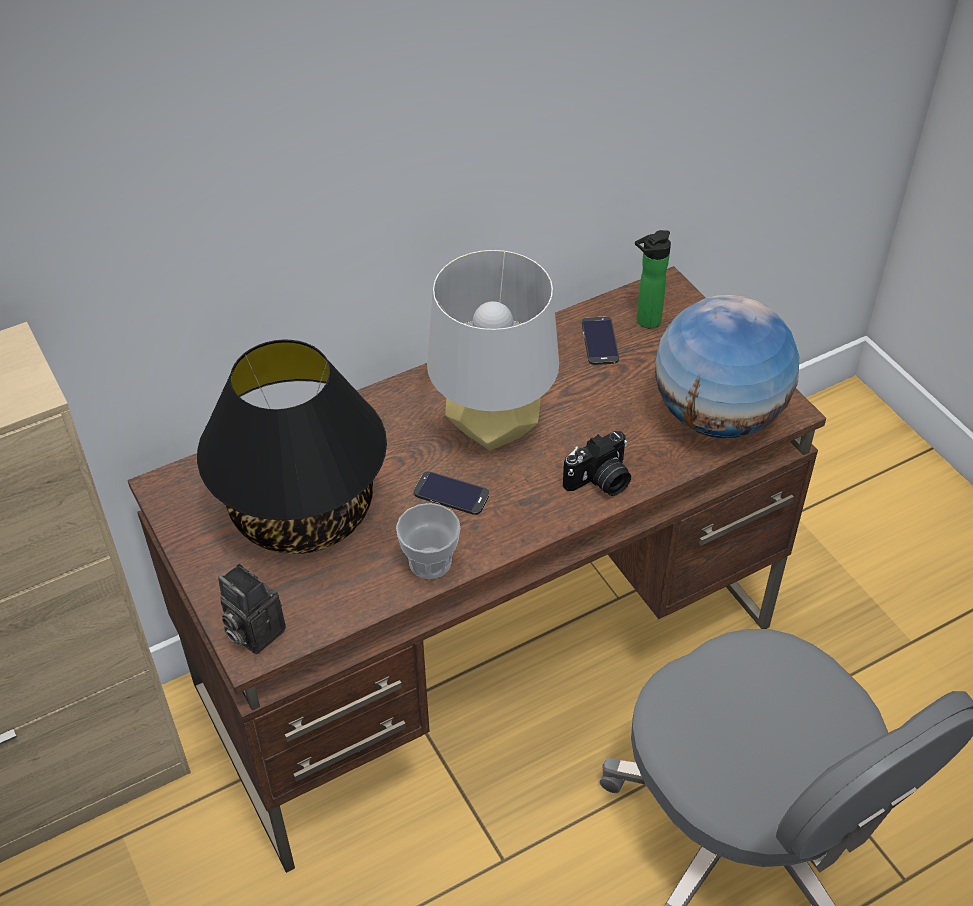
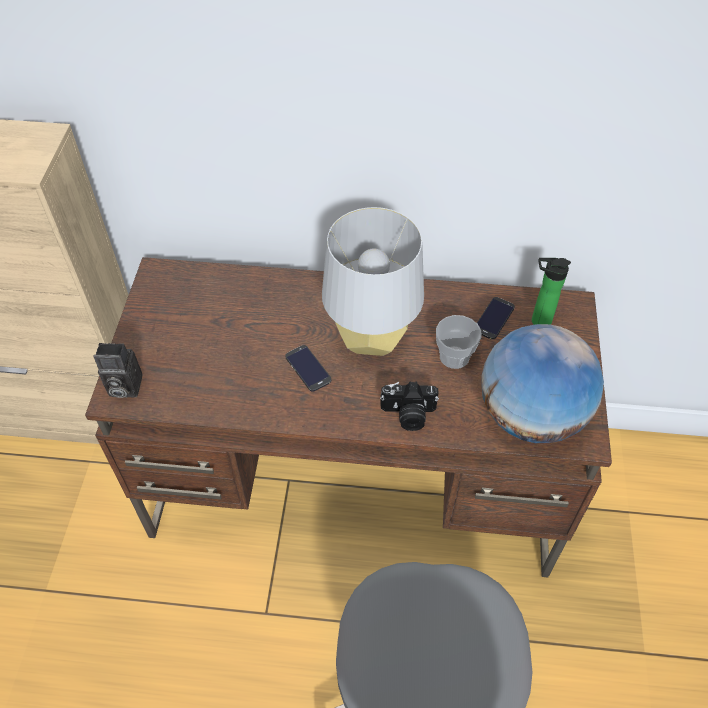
camera: 35 degrees right, 5 degrees up
black table lamp [197,340,387,554] -> none
camera [218,564,286,654] -> camera turned 75 degrees counterclockwise [94,343,142,398]
cup [396,503,461,579] -> cup moved to [436,315,481,369]

